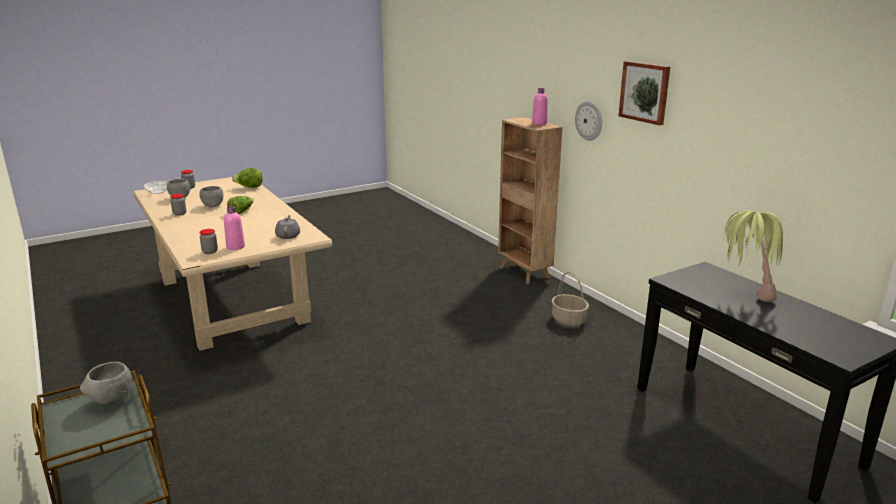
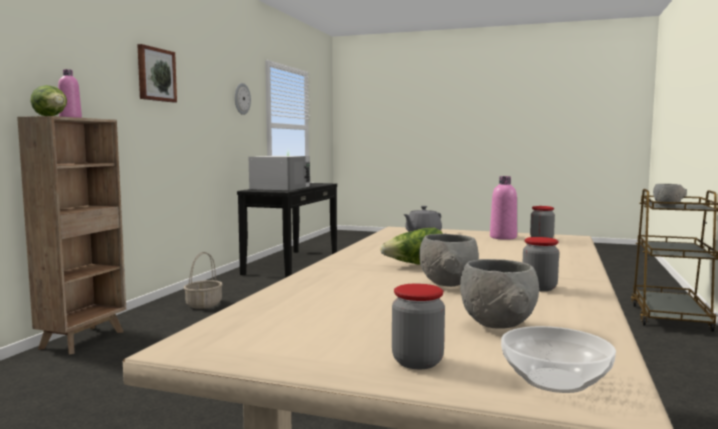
camera: 130 degrees left, 15 degrees down
lettuce [232,168,262,188] -> lettuce moved to [30,85,67,116]
wall clock [575,101,602,141] -> wall clock moved to [235,83,251,115]
potted plant [724,210,783,302] -> white microwave [249,156,310,190]

